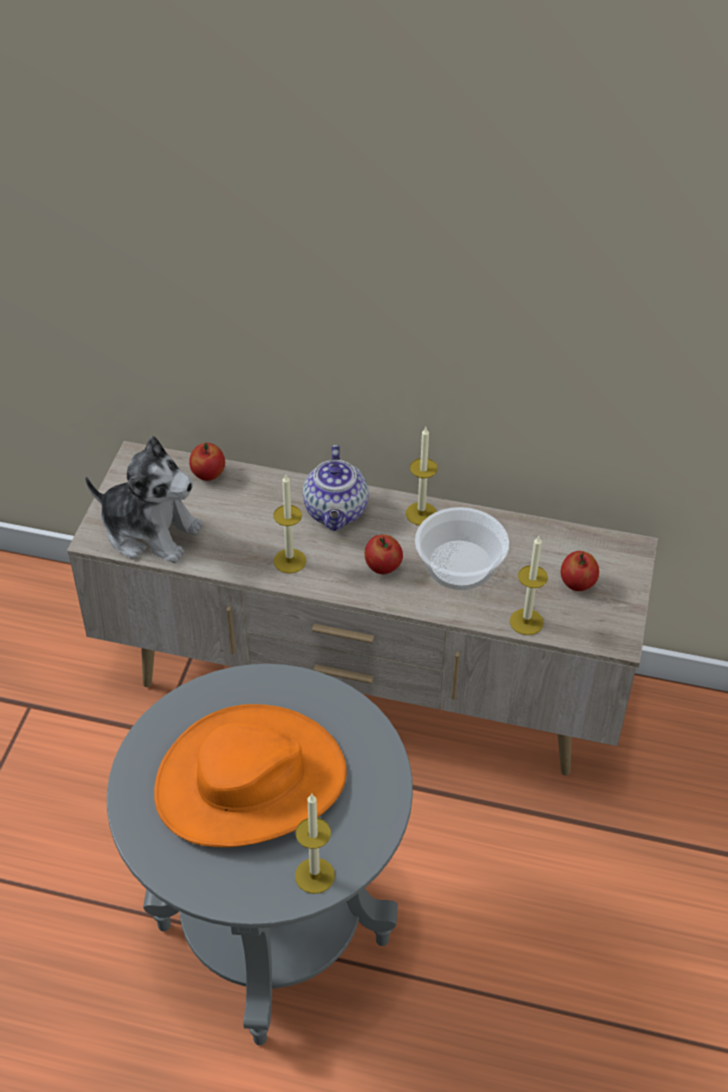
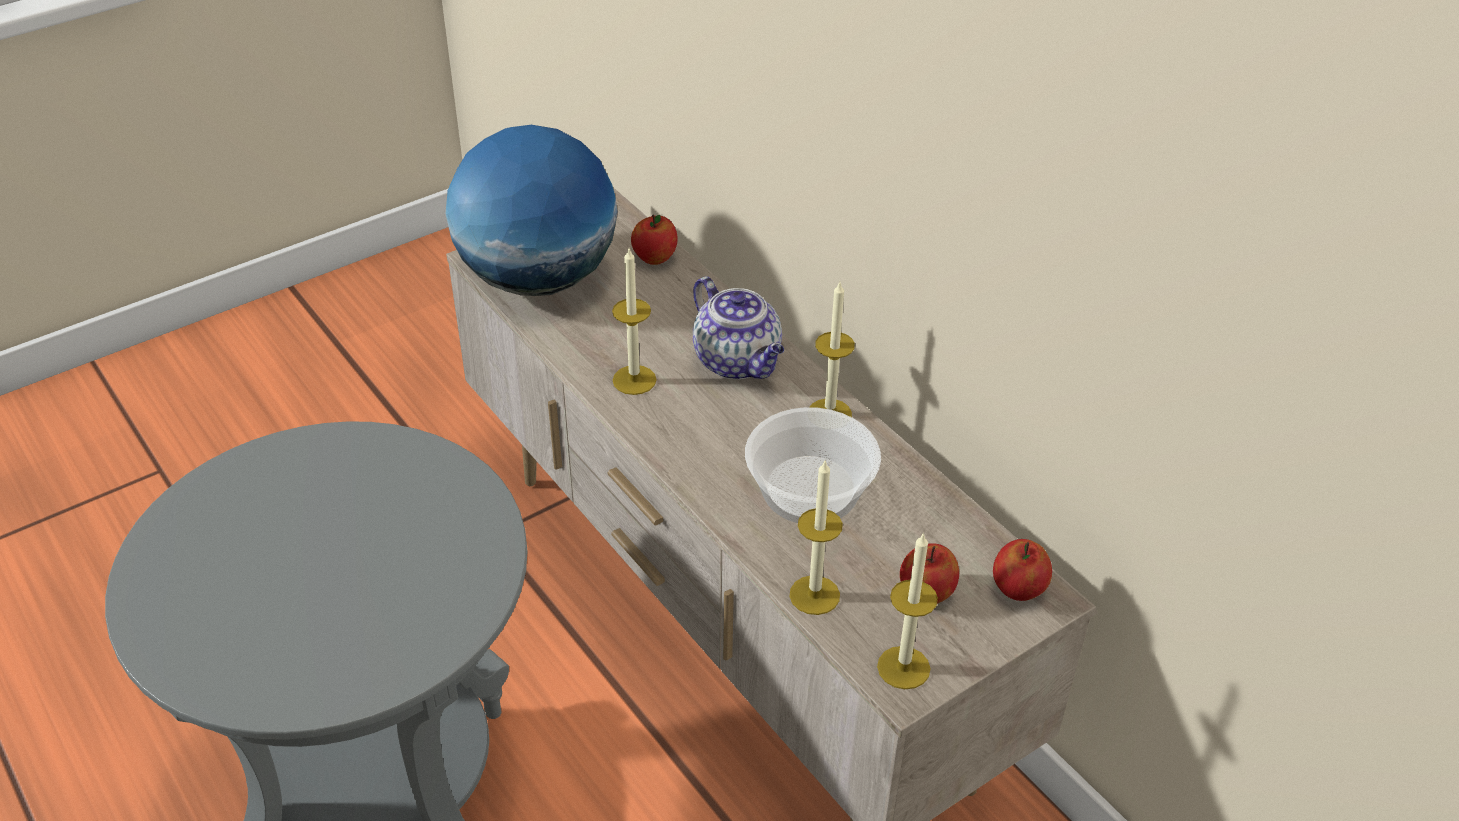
camera: 40 degrees right, 5 degrees down
plush toy [85,436,203,563] -> globe [445,125,618,296]
orange hat [154,704,347,847] -> none
candle [295,794,335,894] -> candle moved to [877,532,938,689]
teapot [303,445,369,531] -> teapot turned 75 degrees counterclockwise [693,276,784,380]
apple [365,535,403,574] -> apple moved to [993,539,1052,601]

